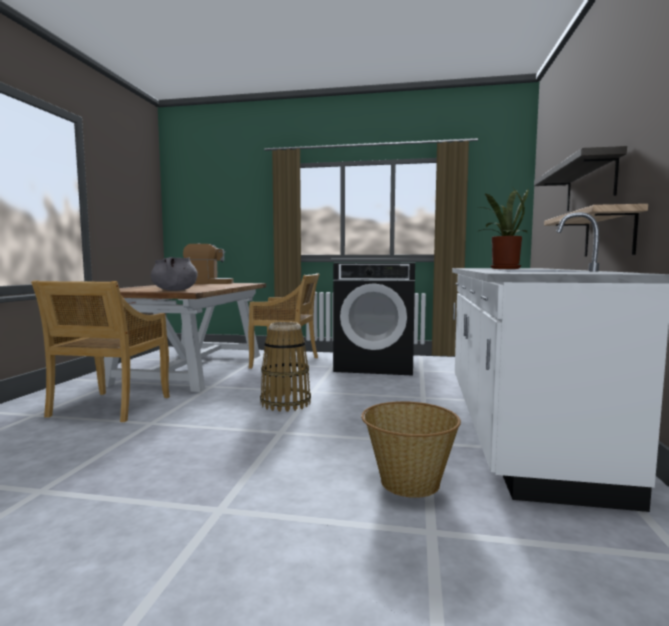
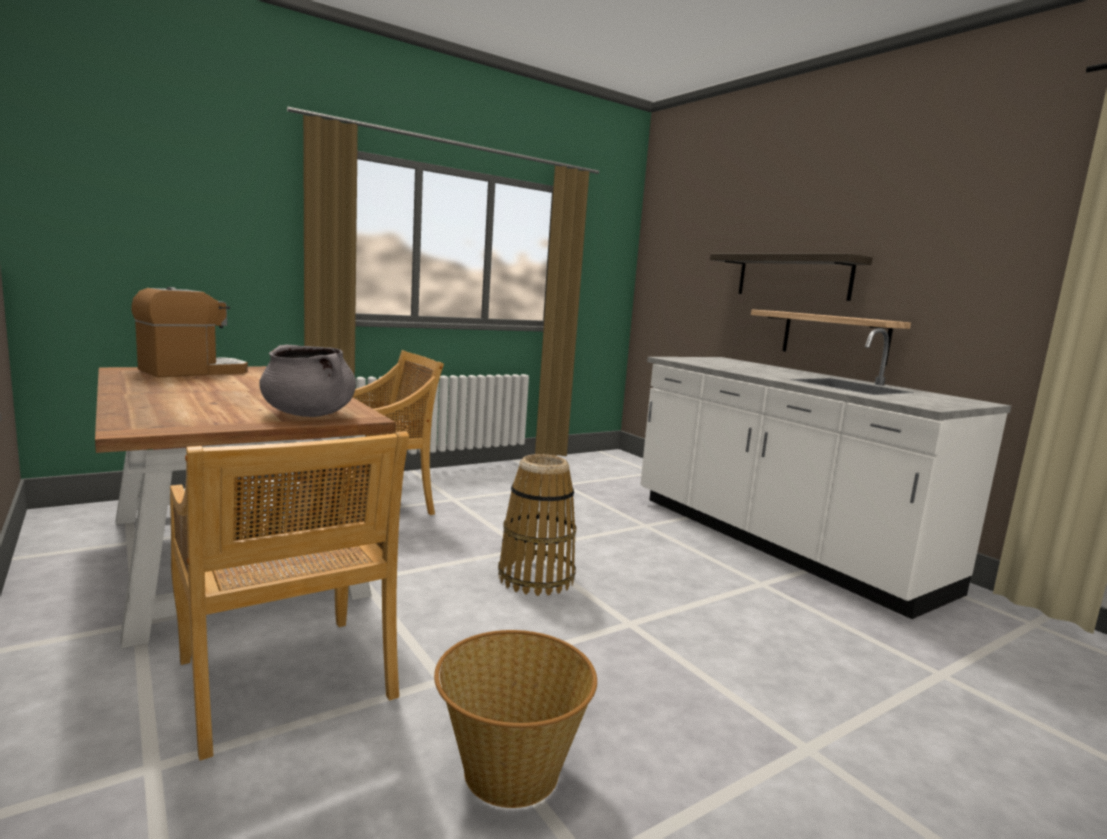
camera: 45 degrees left, 5 degrees up
black washing machine [333,262,415,375] -> none
basket [361,401,461,498] -> basket moved to [434,630,597,808]
potted plant [477,188,529,269] -> none

